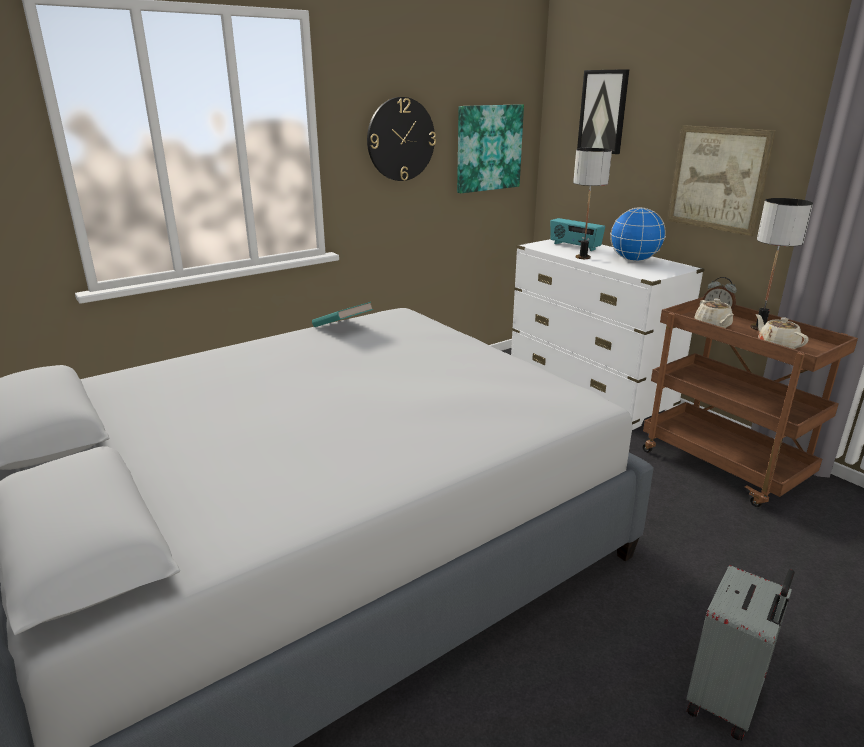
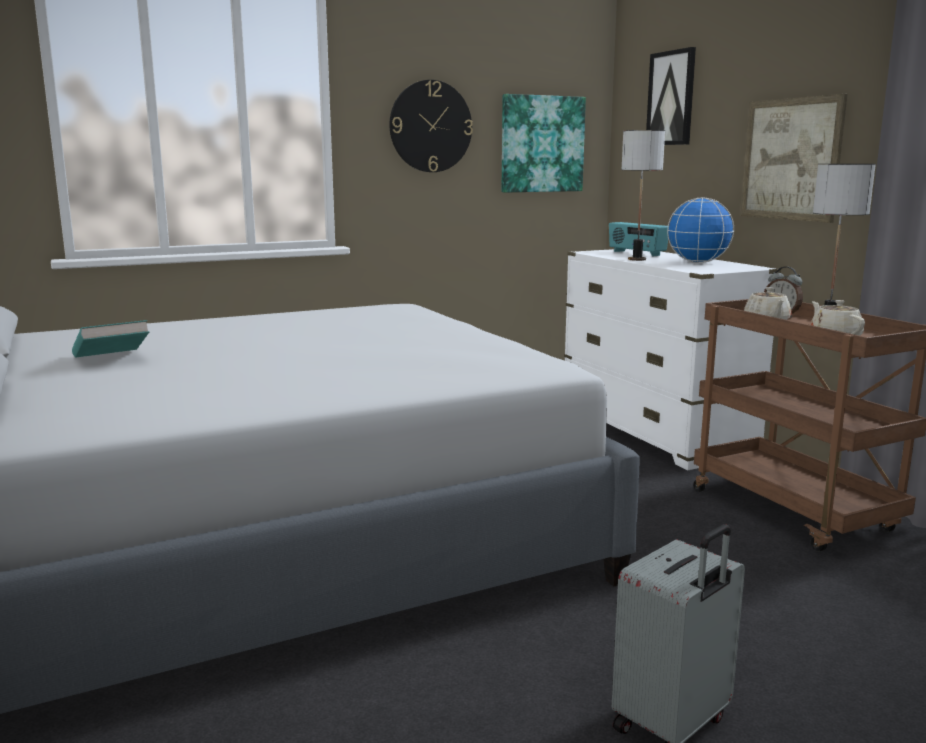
camera: 10 degrees right, 10 degrees down
turquoise book [312,302,373,327] -> turquoise book moved to [72,320,149,357]

